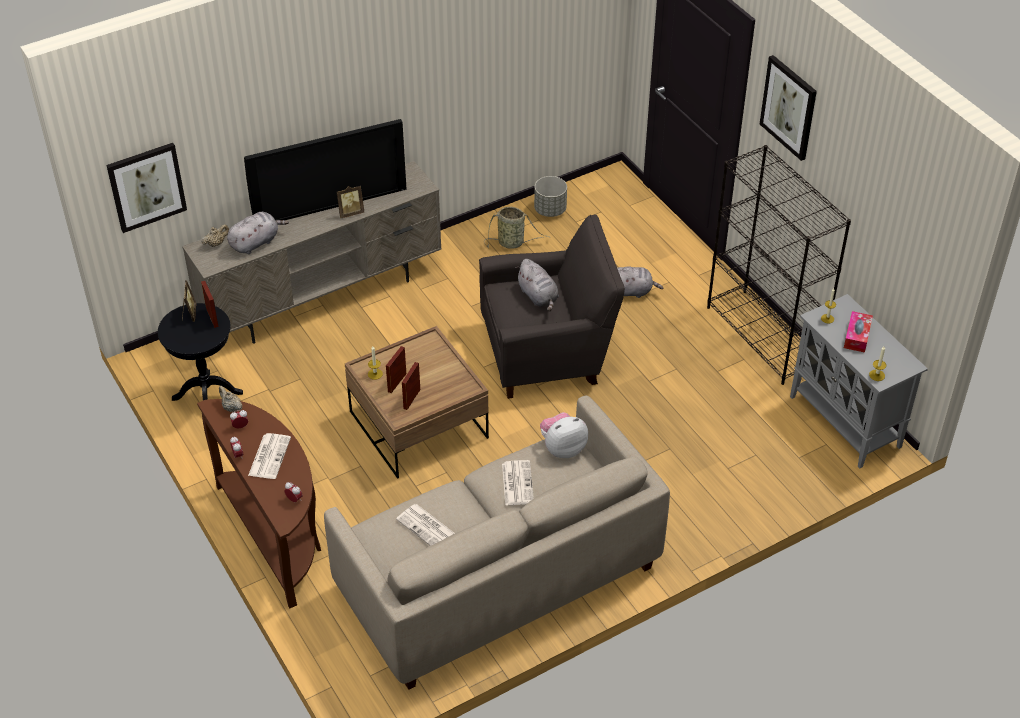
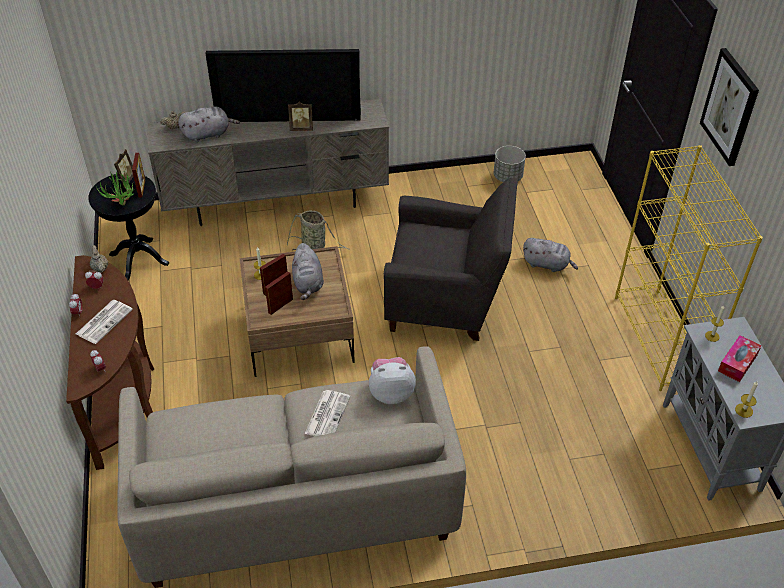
camera: 20 degrees right, 0 degrees up
picture [106,143,187,233] -> none
newspaper [396,504,455,546] -> none
basket [484,207,550,249] -> basket moved to [287,210,349,250]
grey plush toy [515,259,559,312] -> grey plush toy moved to [292,243,324,300]
black bookcase [707,145,851,385] -> yellow bookcase [615,145,763,391]
none -> potted plant [96,171,136,205]

